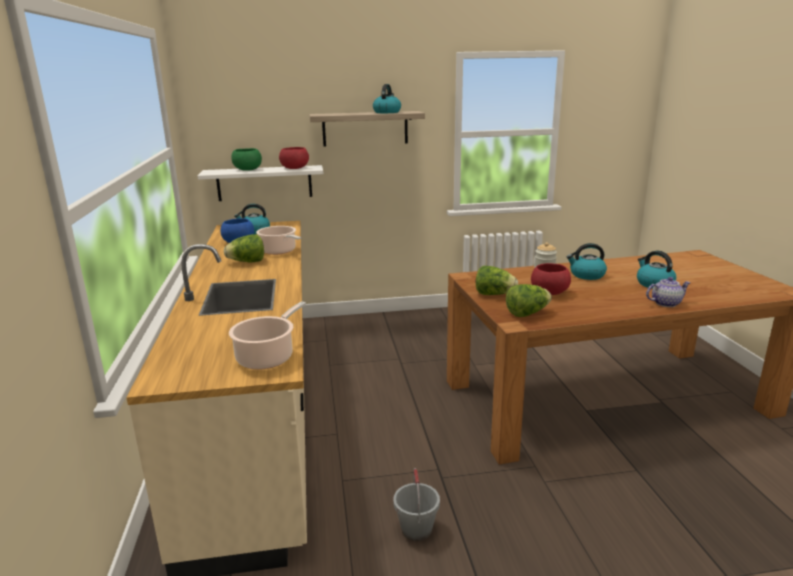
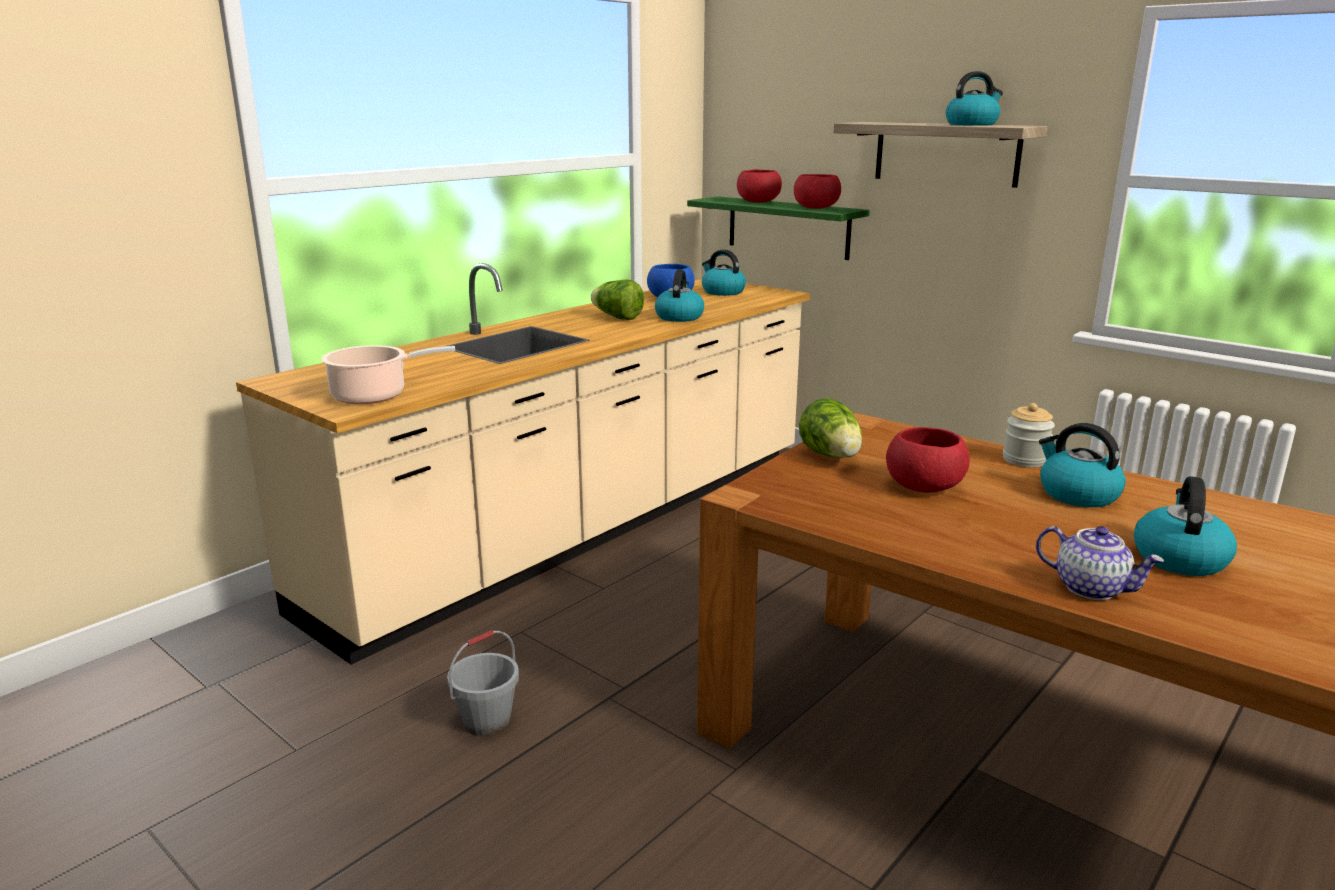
camera: 50 degrees right, 0 degrees up
white shelf [198,165,324,201] -> green shelf [687,196,870,260]
green bowl [231,148,262,171] -> red bowl [737,169,782,203]
cooking pot [256,226,301,255] -> kettle [655,270,704,322]
lettuce [506,284,552,317] -> none

